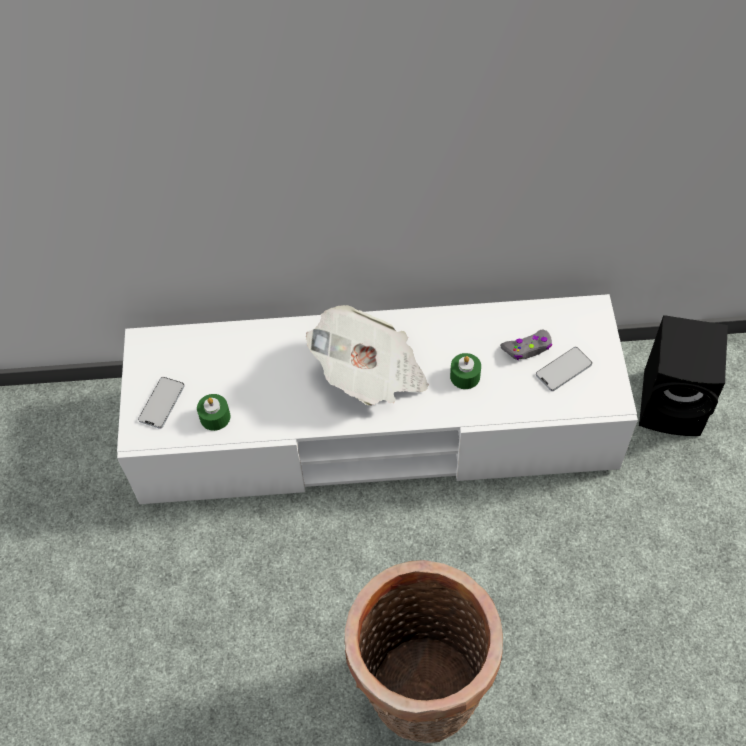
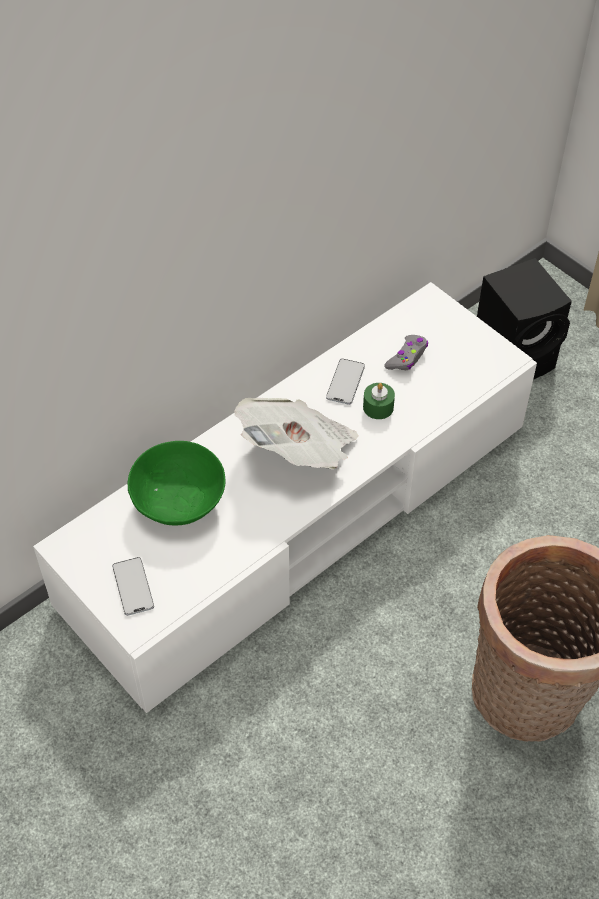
camera: 40 degrees left, 5 degrees down
green candle [197,394,231,431] -> none
phone [536,347,592,391] -> phone moved to [326,359,365,405]
none -> green bowl [127,441,225,525]

